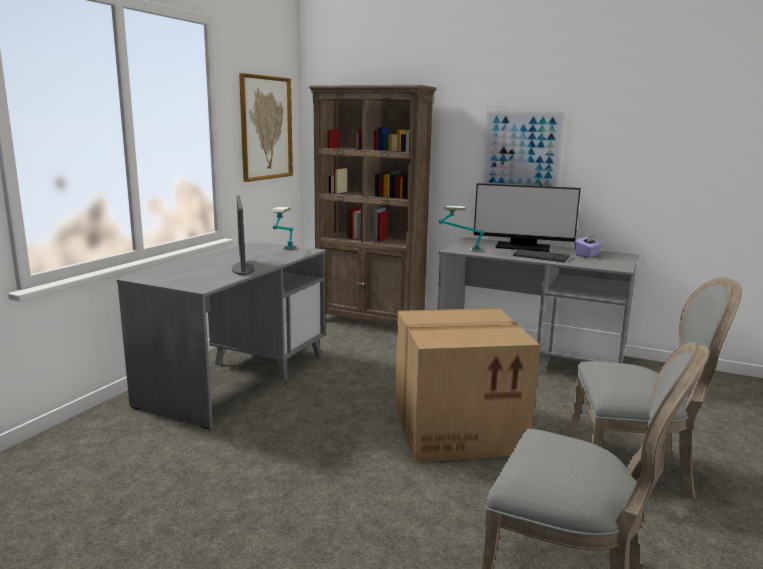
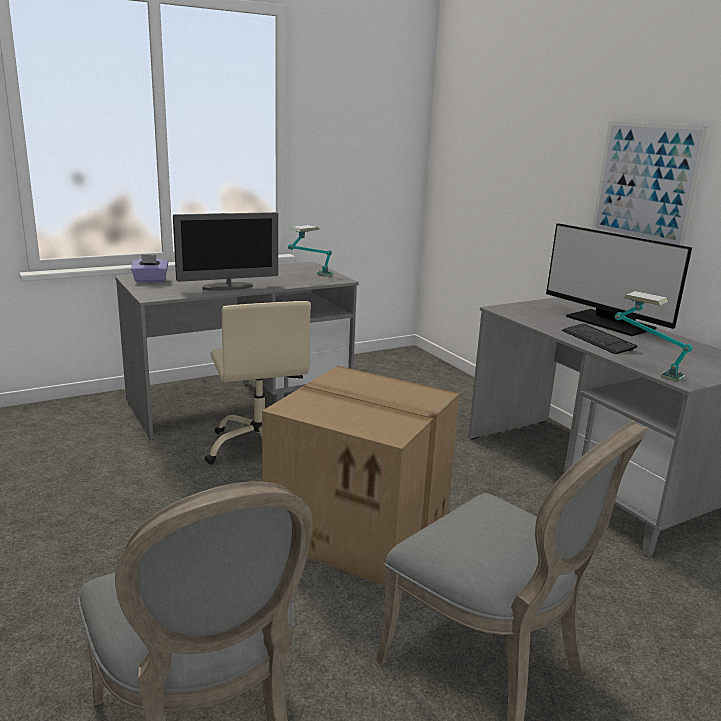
camera: 35 degrees right, 5 degrees up
monitor [232,196,254,275] -> monitor turned 135 degrees counterclockwise [173,212,278,291]
picture [239,73,293,182] -> none
brown bookcase [309,85,436,326] -> none
table lamp [439,206,484,252] -> table lamp moved to [615,291,692,382]
purple tissue box [575,234,603,258] -> purple tissue box moved to [131,255,168,282]
none -> beige office chair [205,301,311,465]

